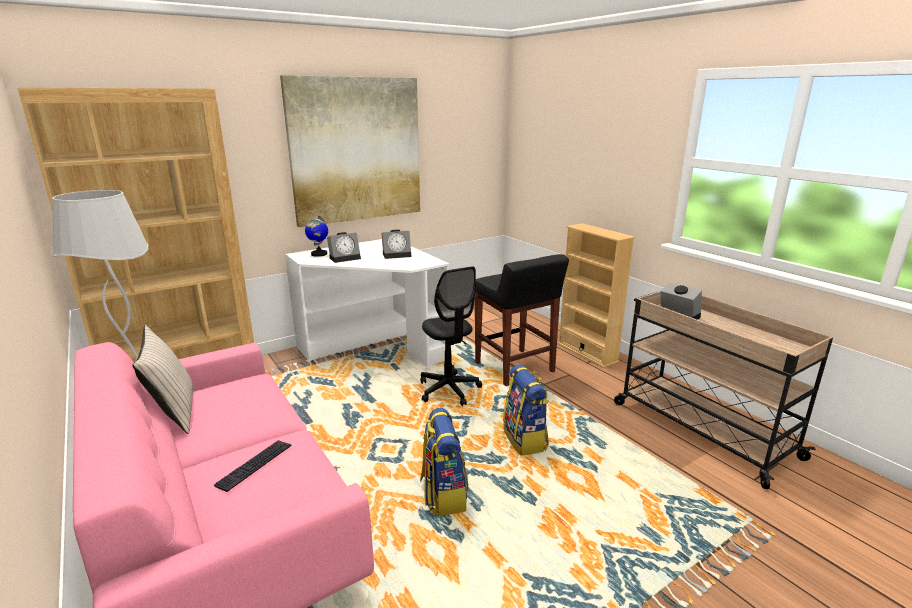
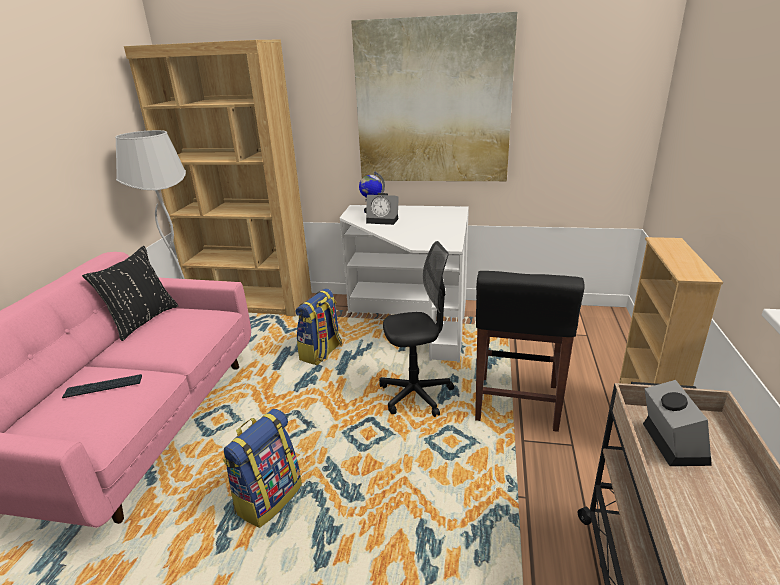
camera: 45 degrees right, 5 degrees up
beige pillow [132,325,194,434] -> black pillow [82,246,179,341]
alarm clock [382,230,412,259] -> none
black office chair [420,266,482,406] -> black office chair turned 120 degrees counterclockwise [379,241,454,417]
backpack [503,364,549,455] -> backpack moved to [295,288,342,365]

